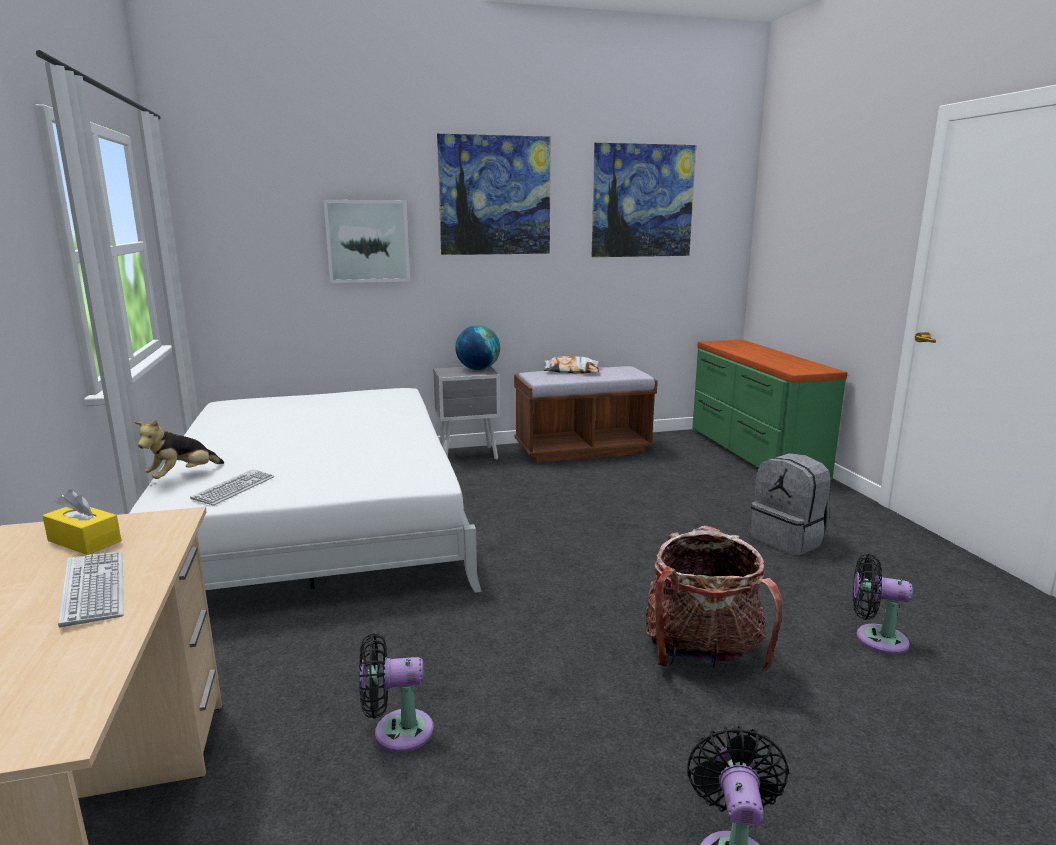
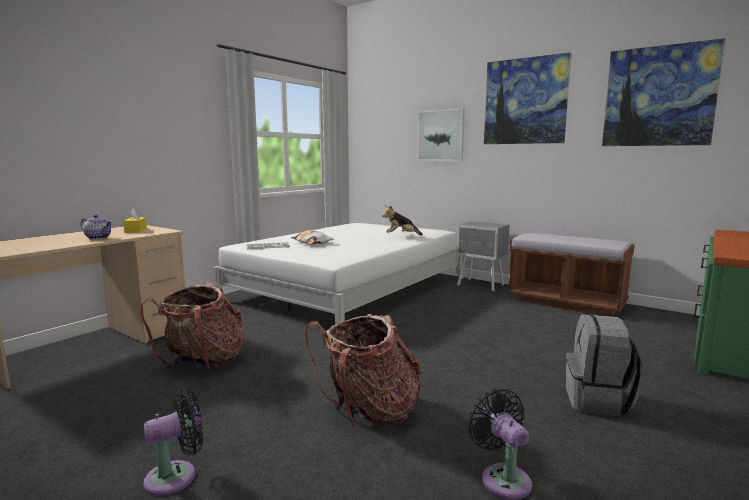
camera: 50 degrees right, 5 degrees down
keyboard [58,552,124,628] -> teapot [81,214,113,239]
plush toy [135,420,224,479] -> plush toy moved to [382,205,423,235]
black fan [359,633,434,753] -> backpack [140,282,244,368]
globe [455,325,500,370] -> none
pillow [544,356,600,373] -> pillow moved to [291,230,334,245]

